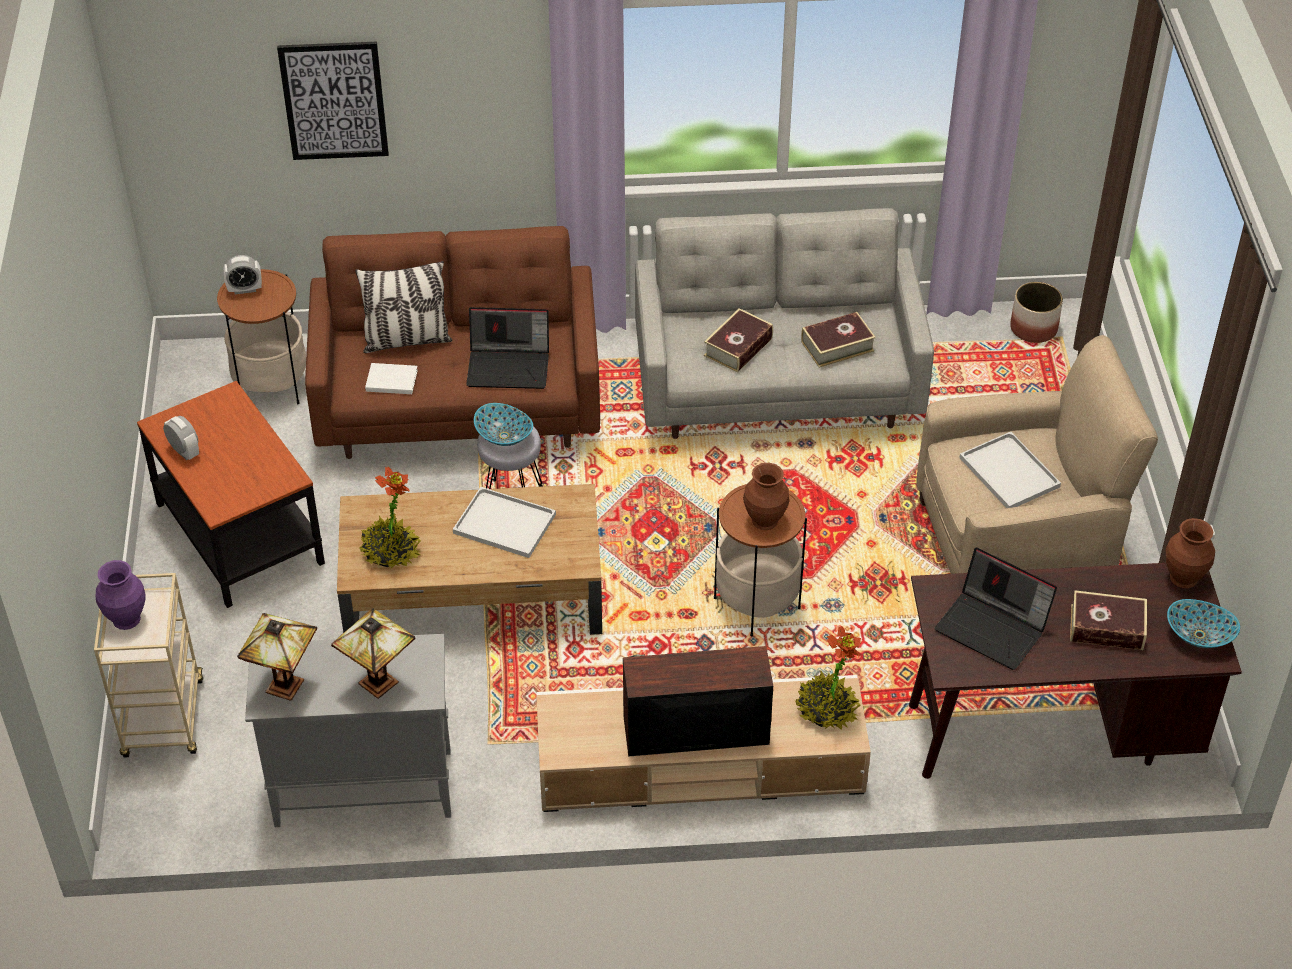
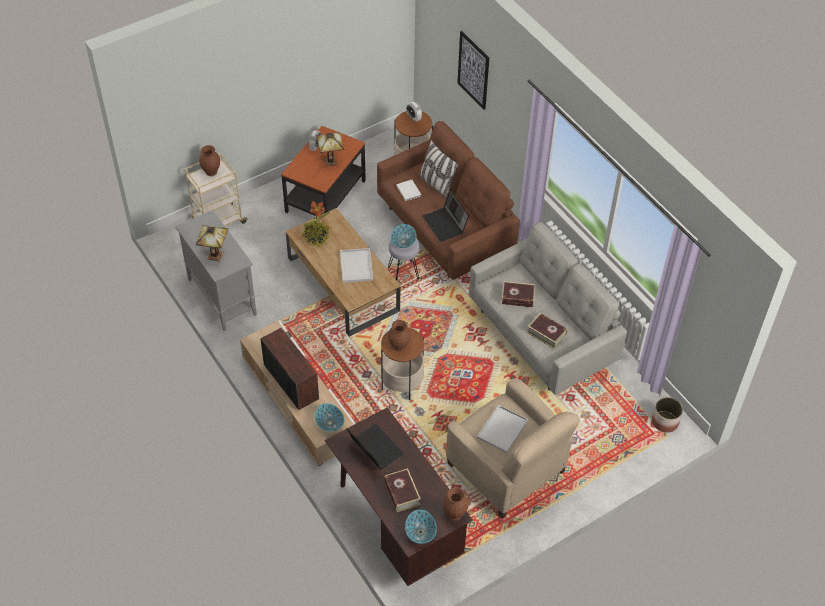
camera: 60 degrees right, 5 degrees up
purple vase [95,560,146,630] -> brown vase [199,145,220,176]
table lamp [237,613,317,701] -> table lamp moved to [317,132,344,167]
potted plant [795,626,861,730] -> bowl [315,403,344,431]
laptop [934,548,1057,670] -> laptop turned 135 degrees clockwise [346,424,404,470]

